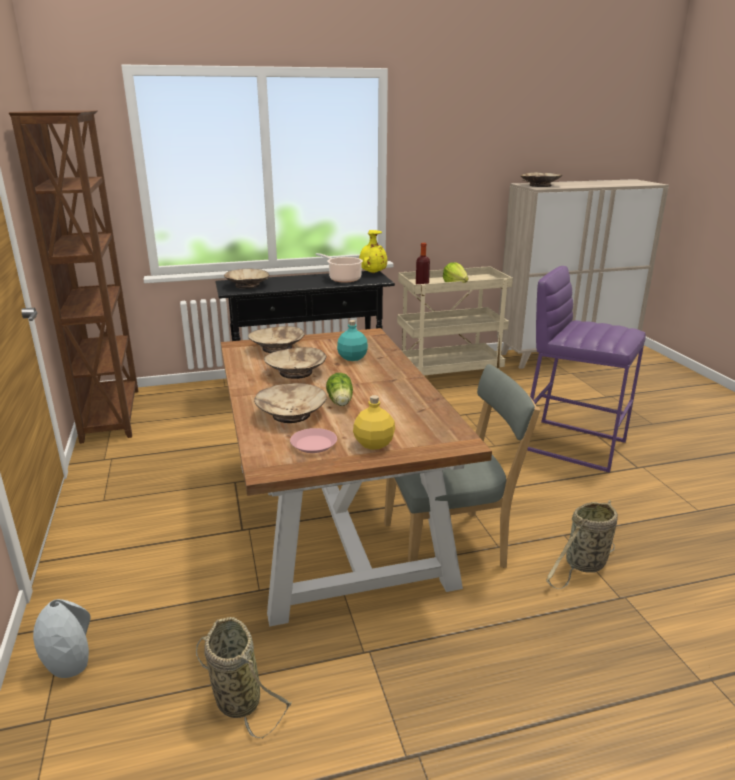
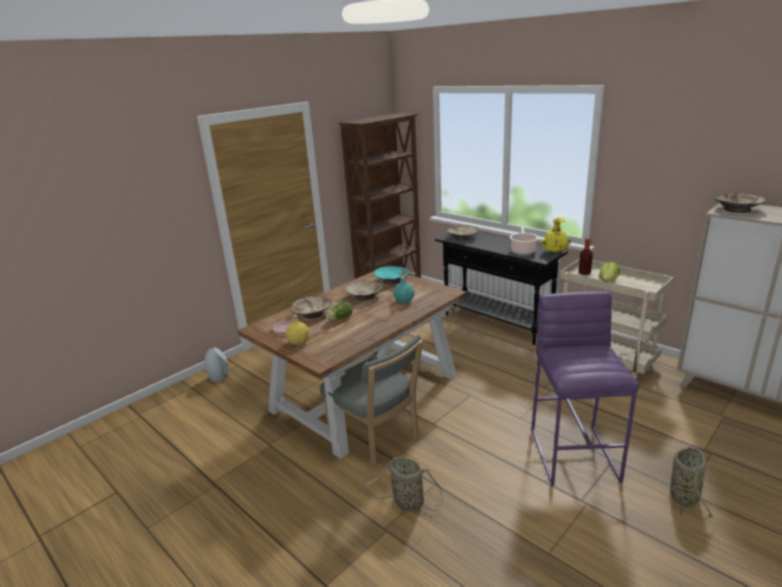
camera: 60 degrees right, 0 degrees up
basket [196,617,292,738] -> basket moved to [670,447,714,521]
beige bowl [248,326,305,353] -> turquoise bowl [374,266,410,284]

